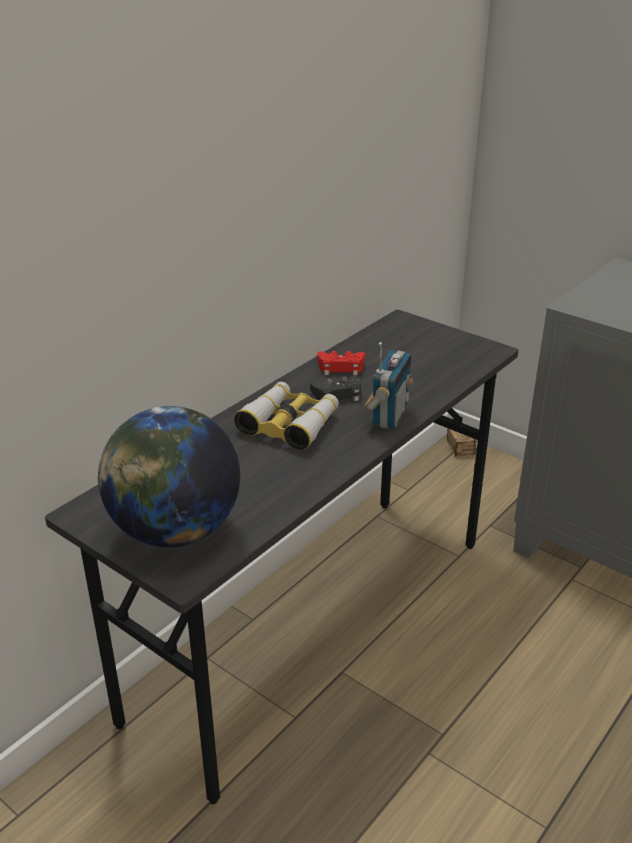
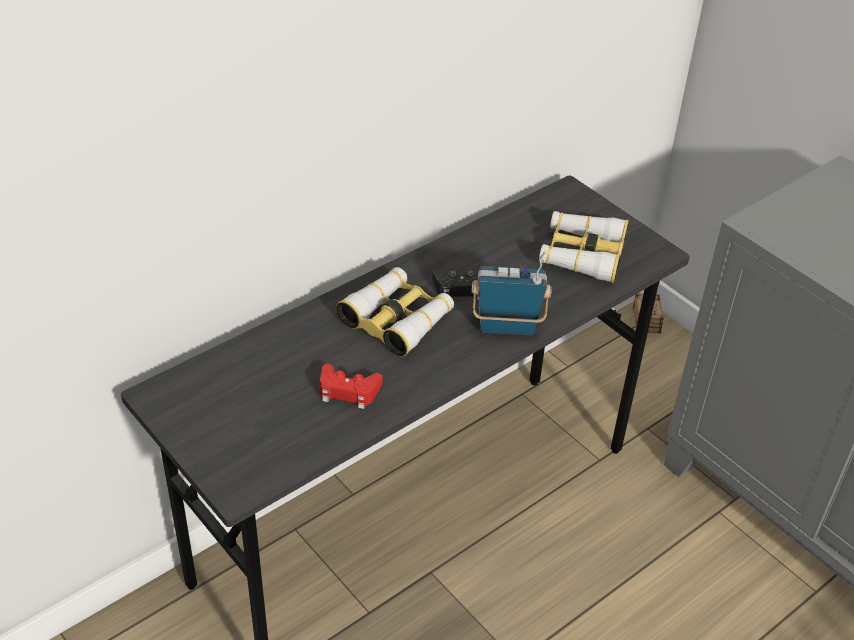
camera: 10 degrees right, 10 degrees up
globe [98,406,240,547] -> none
red game controller [317,351,365,375] -> red game controller moved to [320,364,383,409]
radio [364,342,414,429] -> radio turned 120 degrees counterclockwise [471,251,552,335]
none -> binoculars [539,211,629,283]

